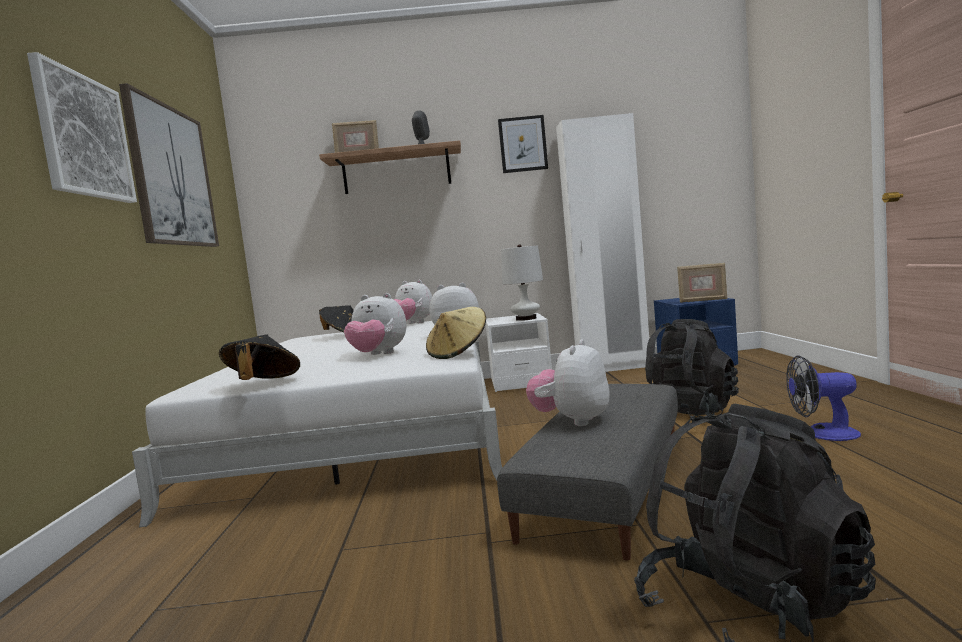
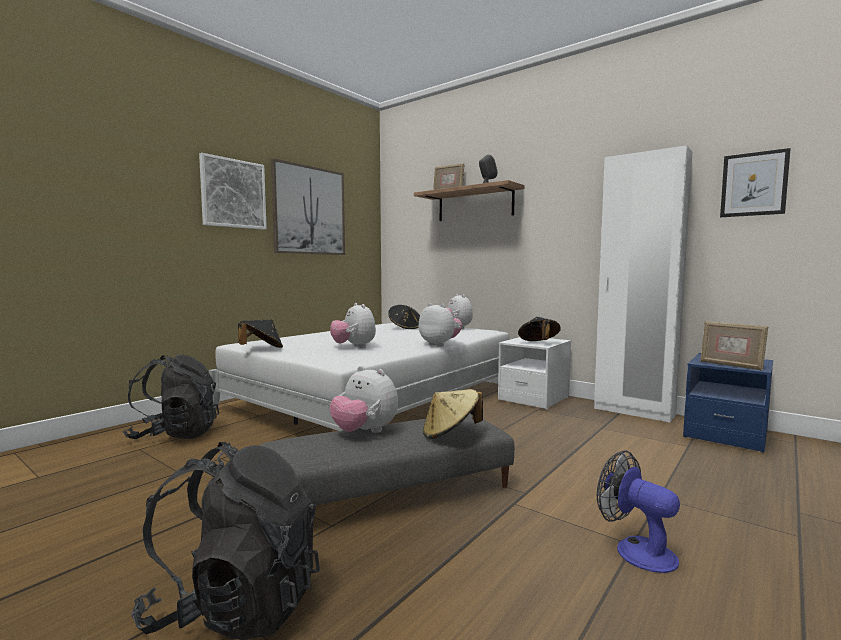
camera: 40 degrees right, 0 degrees up
beige hat [426,307,486,359] -> beige hat moved to [423,389,483,439]
picture [498,115,548,173] -> picture moved to [720,148,791,217]
white table lamp [501,244,543,321] -> black hat [518,317,561,341]
plush toy [526,339,610,426] -> plush toy turned 120 degrees counterclockwise [330,366,398,433]
black backpack [645,319,739,422] -> black backpack moved to [123,355,219,439]

